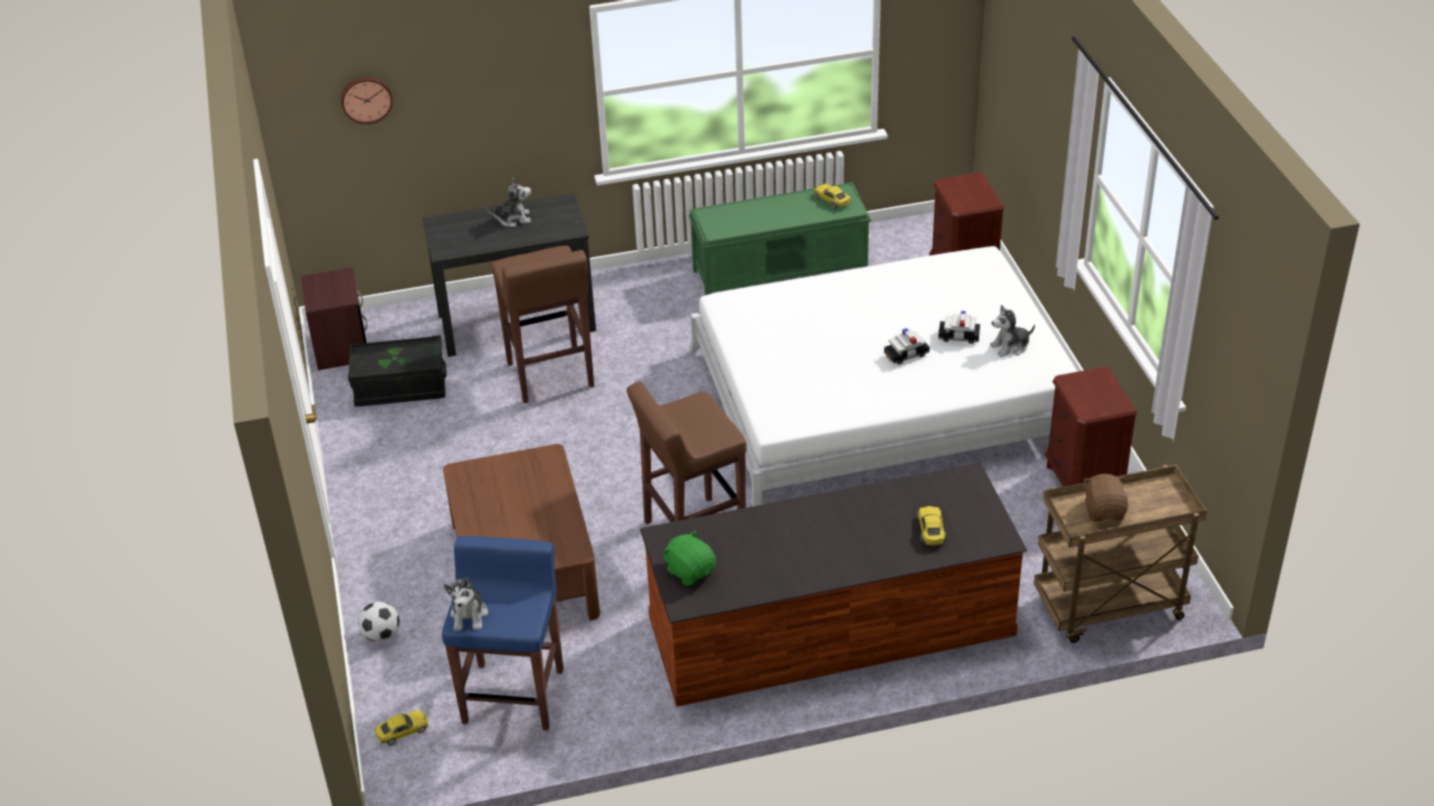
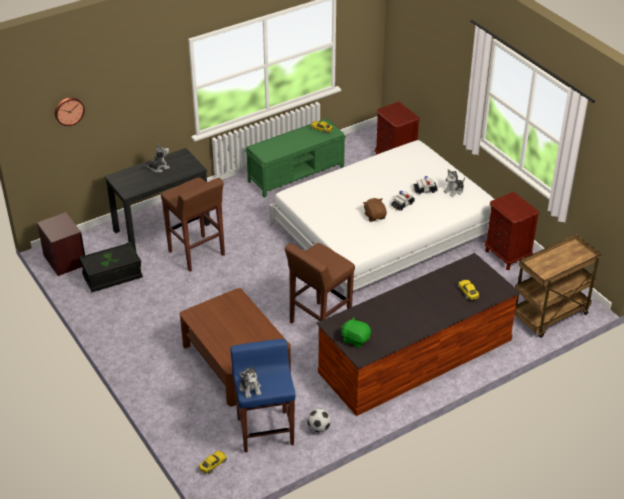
camera: 20 degrees left, 0 degrees up
football [358,601,399,642] -> football moved to [307,408,331,432]
brown plush toy [1083,474,1128,521] -> brown plush toy moved to [363,198,387,222]

